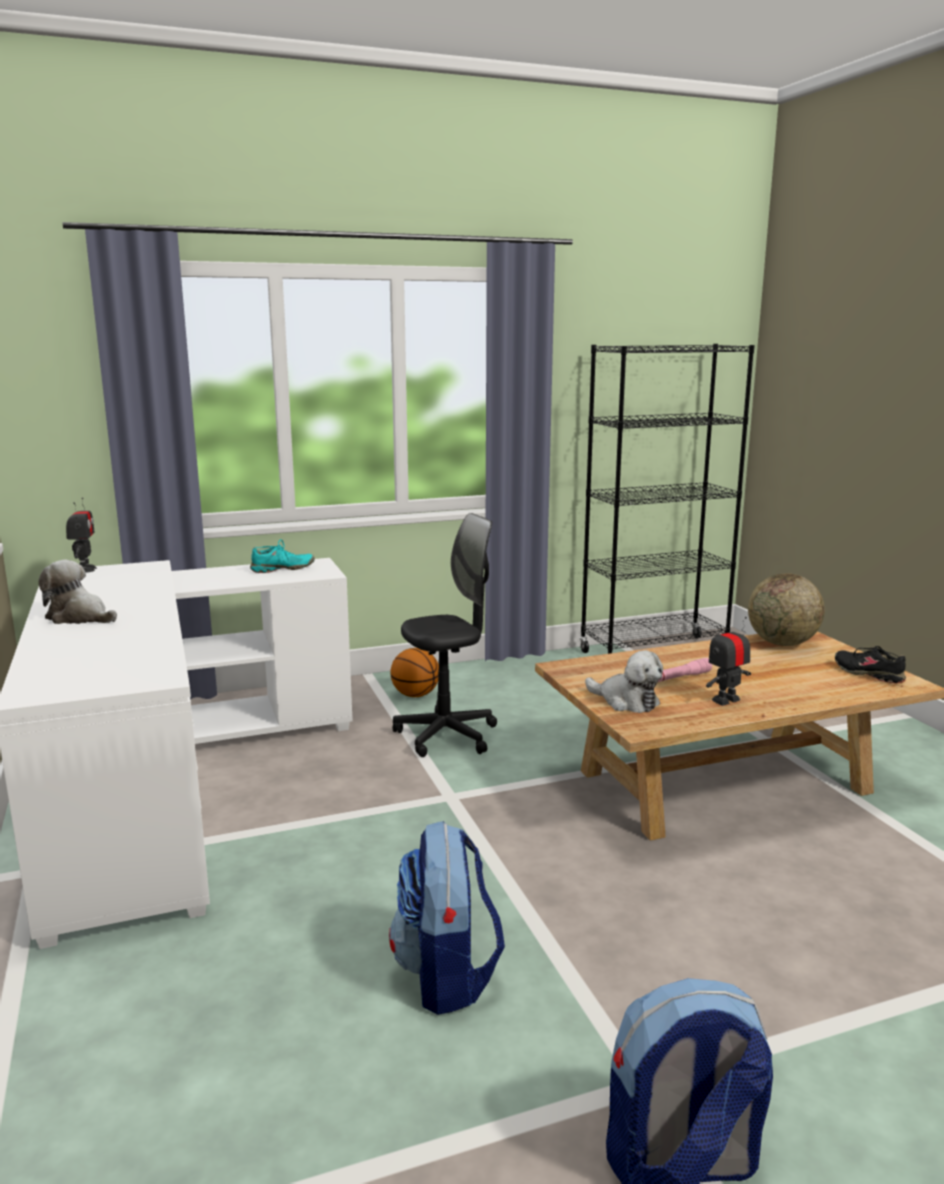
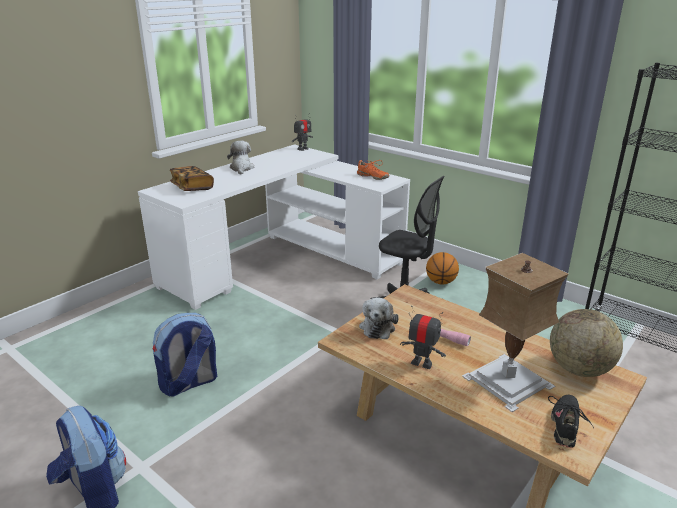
camera: 60 degrees right, 10 degrees up
turquoise shoe [250,539,315,573] -> orange shoe [357,160,389,180]
none -> book [170,166,214,191]
none -> table lamp [462,253,569,412]

